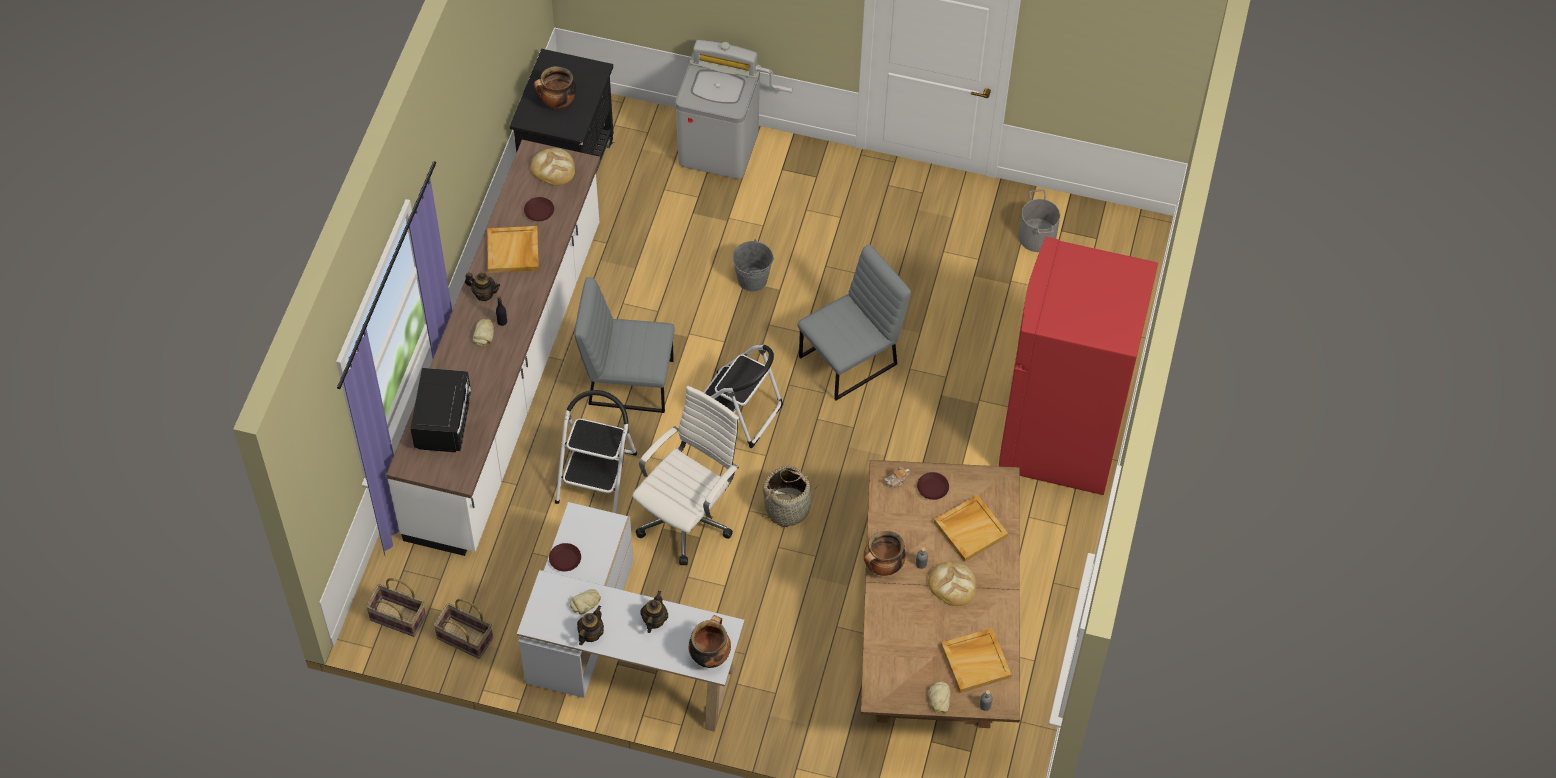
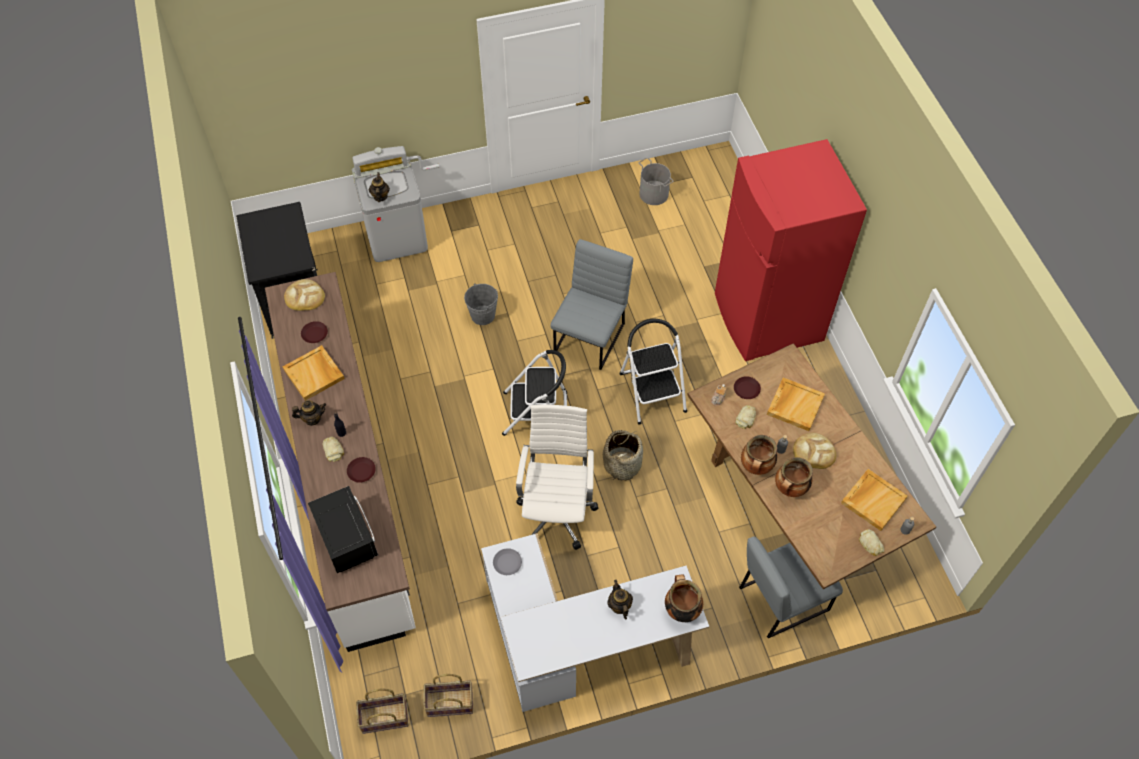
camera: 30 degrees left, 0 degrees up
cooking pot [534,66,576,109] -> cooking pot moved to [775,457,813,497]
brown plate [549,543,581,572] -> brown plate moved to [347,457,376,483]
step ladder [555,390,637,514] -> step ladder moved to [620,319,687,424]
bread [570,589,601,615] -> bread moved to [735,405,756,429]
grey chair [574,277,675,413] -> grey chair moved to [739,537,843,638]
teapot [577,606,604,645] -> teapot moved to [369,172,390,202]
none -> grey plate [493,548,522,575]

